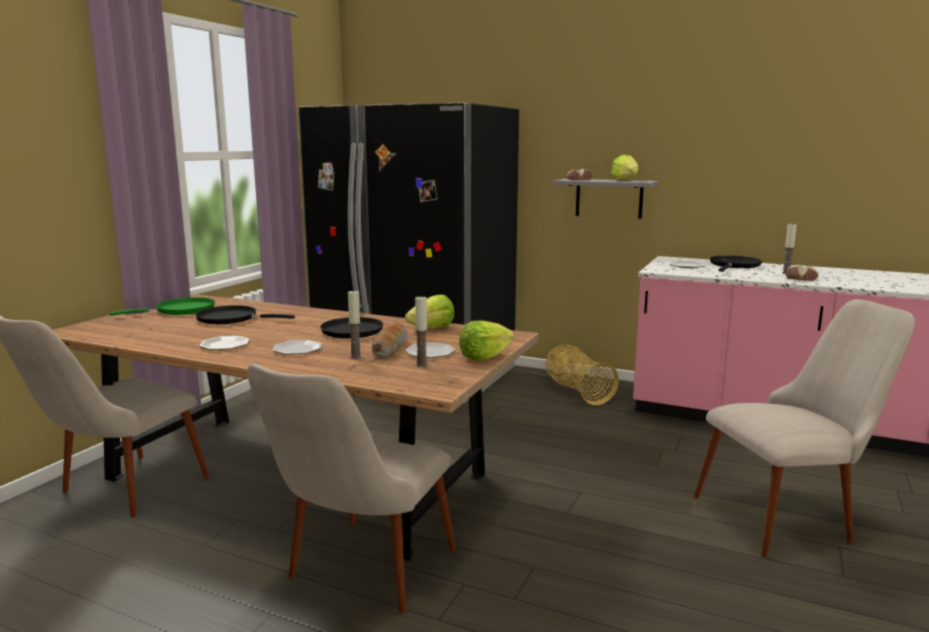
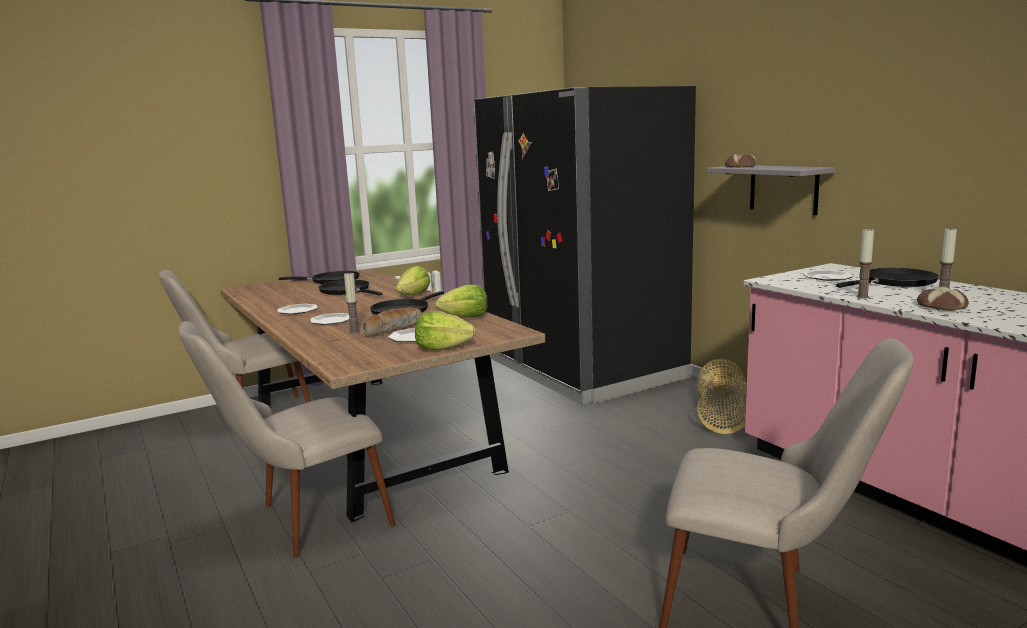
camera: 35 degrees right, 0 degrees up
green frying pan [110,297,215,316] -> black frying pan [279,271,360,284]
candle [415,295,428,367] -> candle moved to [856,229,874,298]
lettuce [611,155,639,181] -> lettuce moved to [396,266,430,295]

